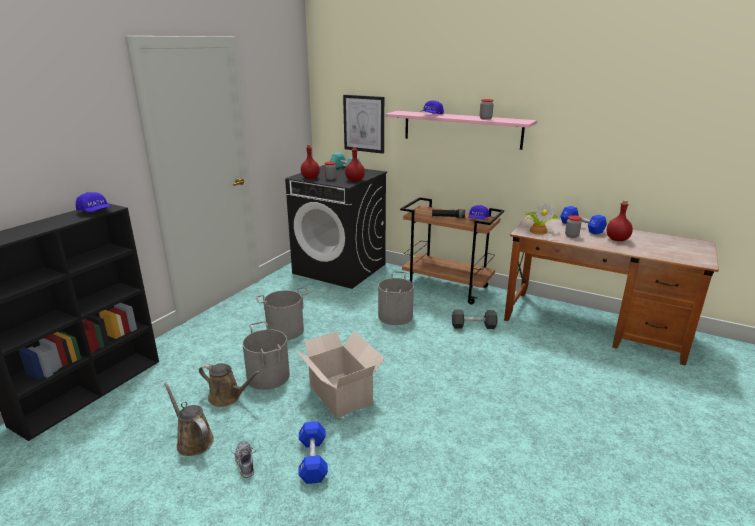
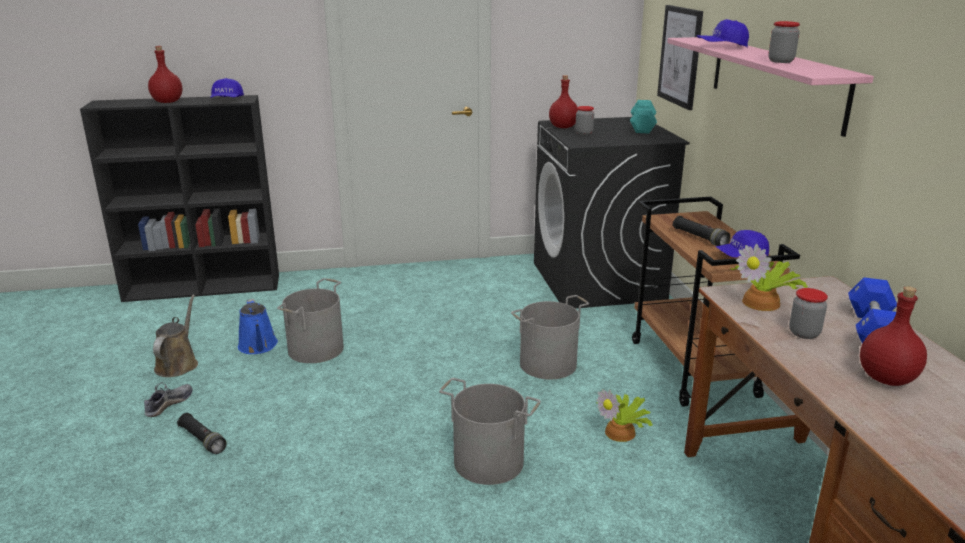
camera: 50 degrees right, 0 degrees up
brown watering can [199,363,261,407] -> blue watering can [238,299,278,354]
grey bucket [256,287,309,340] -> grey bucket moved to [439,378,541,485]
cardboard box [296,331,385,419] -> none
blue dumbbell [299,421,328,484] -> black flashlight [177,413,227,454]
red bottle [345,146,365,181] -> red bottle moved to [148,46,182,103]
black dumbbell [452,310,497,329] -> potted plant [596,389,653,442]

